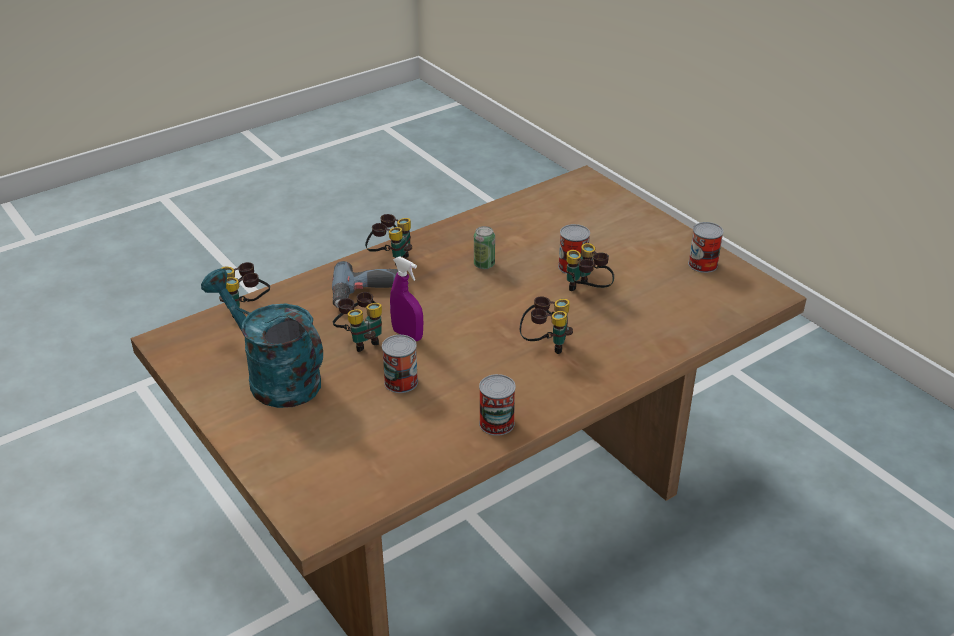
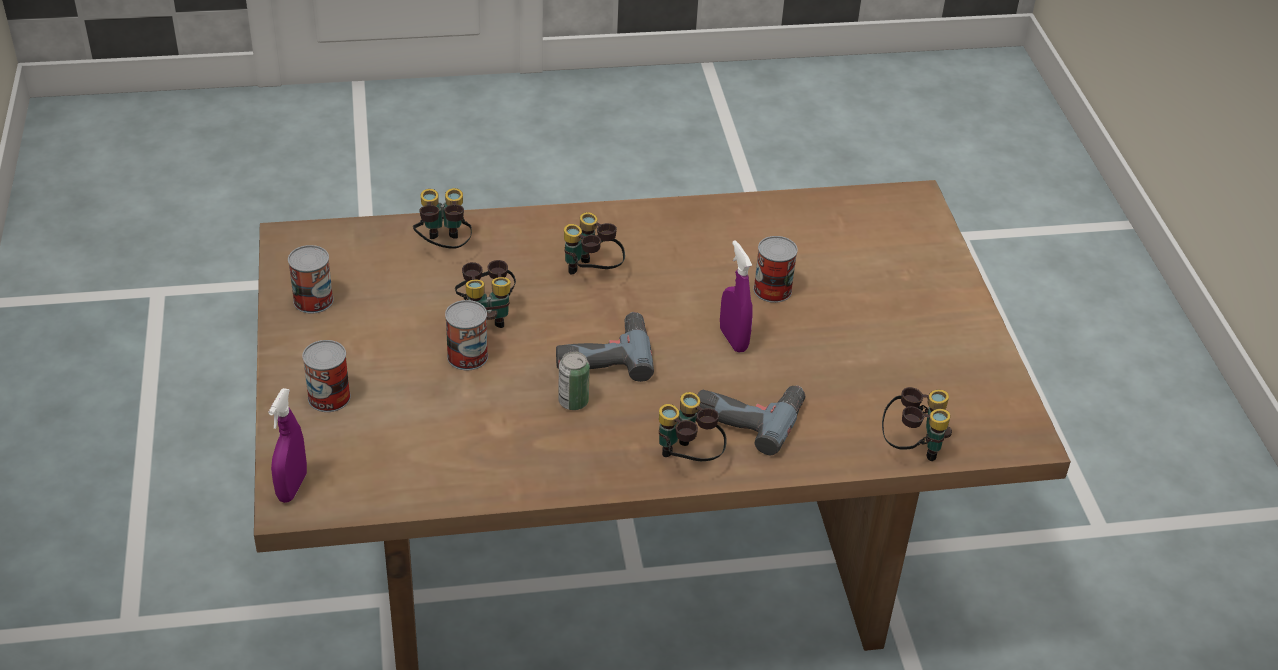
camera: 155 degrees left, 5 degrees up
turquoise watering can [201,268,323,408] -> none
binoculars [333,292,382,352] -> binoculars moved to [413,188,472,249]
can [479,374,516,436] -> can moved to [302,340,351,412]
none -> purple spray bottle [268,388,307,503]
none -> power drill [556,312,654,382]

